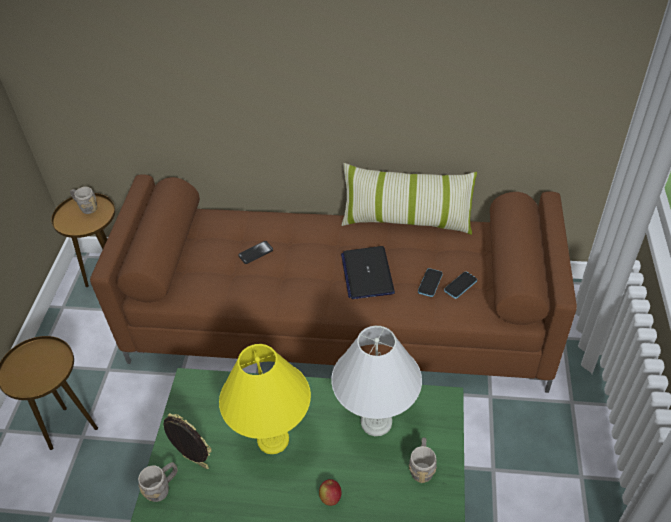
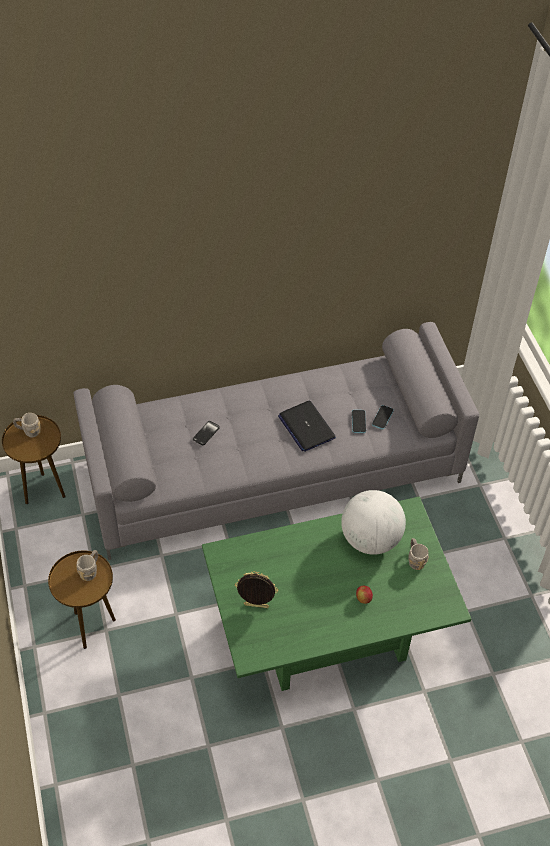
camera: 25 degrees left, 5 degrees up
brown sofa [90,174,577,393] -> grey sofa [73,322,479,560]
grey mug [138,462,178,502] -> grey mug moved to [76,550,98,581]
yellow table lamp [219,344,311,454] -> none
white table lamp [331,326,422,436] -> globe [341,490,406,555]
pillow [341,163,477,235] -> none

